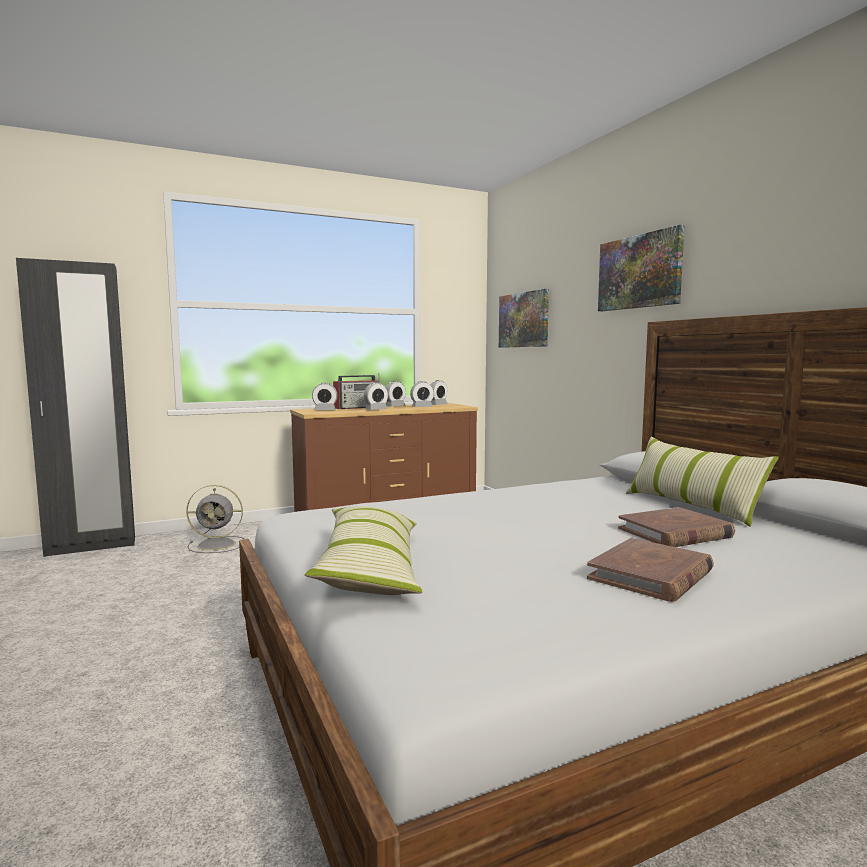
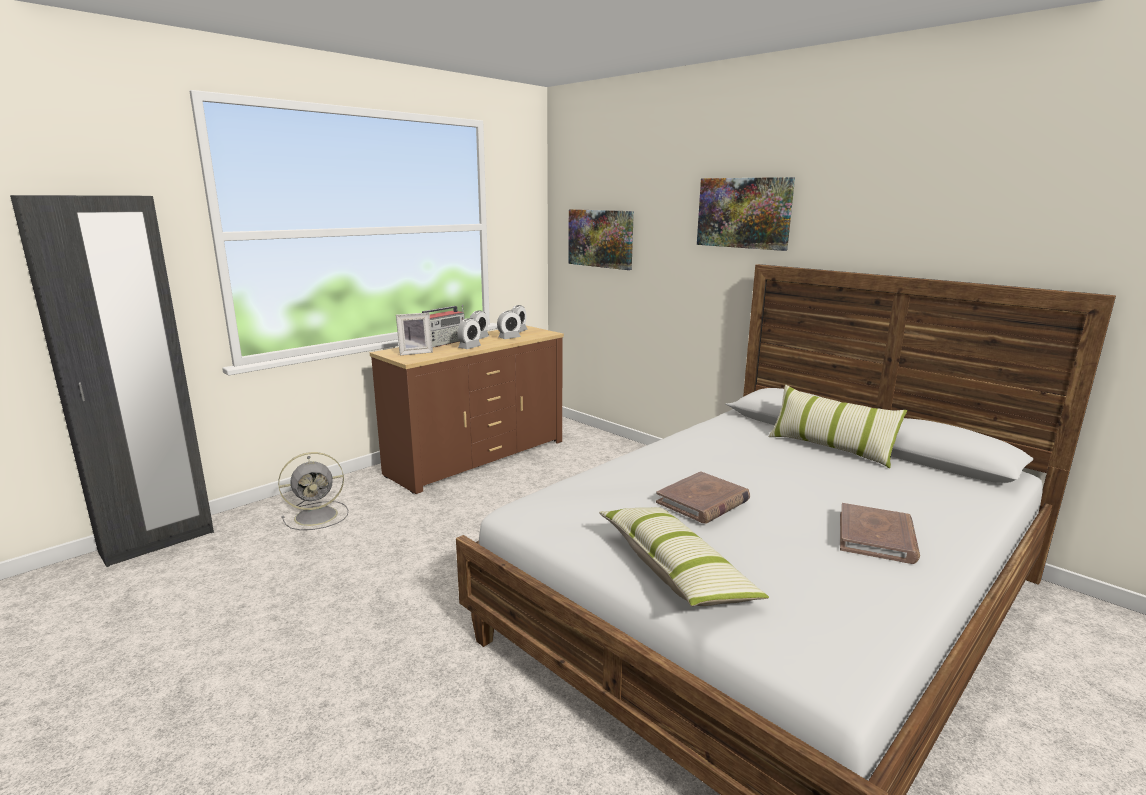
camera: 20 degrees left, 10 degrees up
alarm clock [312,383,338,410] -> picture frame [396,313,433,355]
brown book [618,507,735,547] -> brown book moved to [656,471,750,523]

